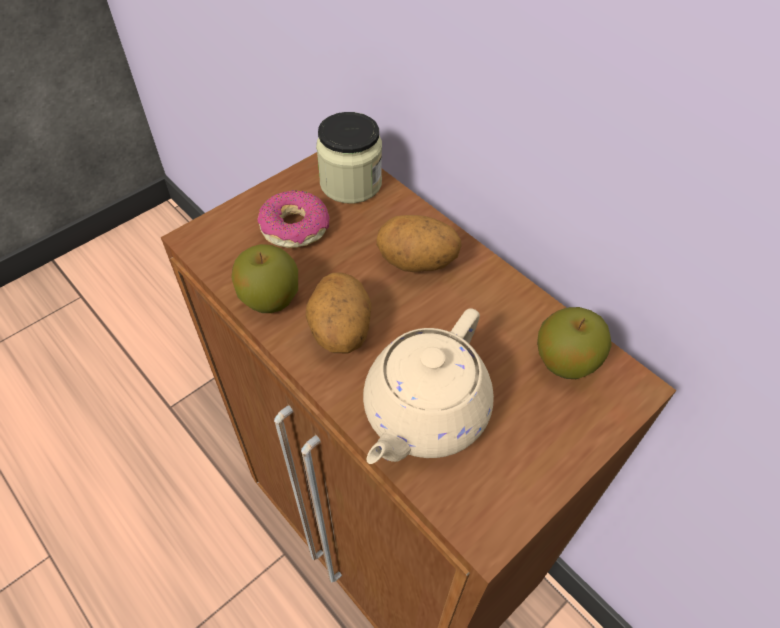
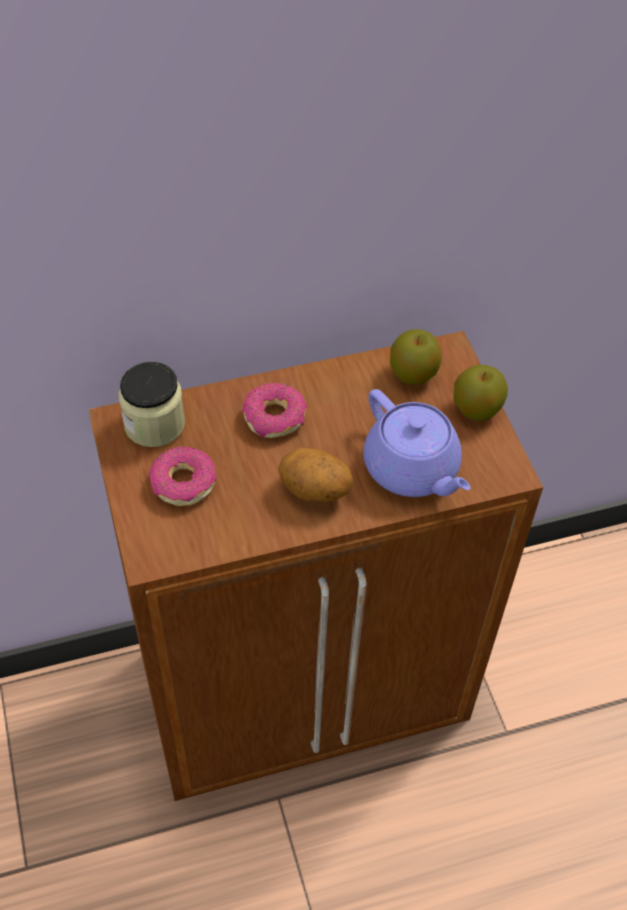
camera: 65 degrees left, 0 degrees up
apple [231,244,298,313] -> apple moved to [454,365,508,421]
beige teapot [363,308,494,464] -> purple teapot [363,389,471,497]
potato [376,215,462,272] -> donut [242,383,307,438]

